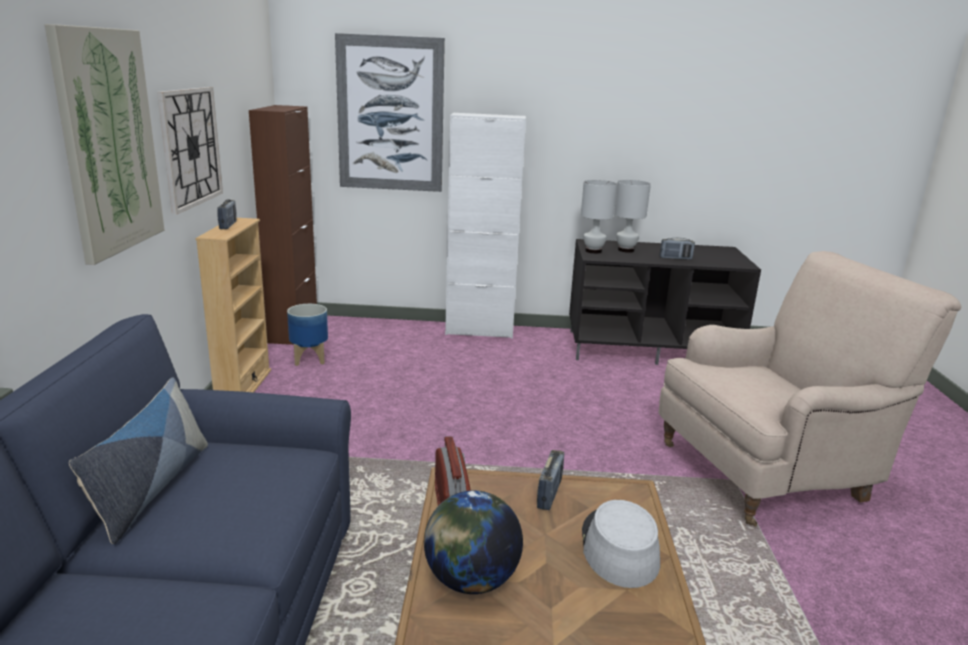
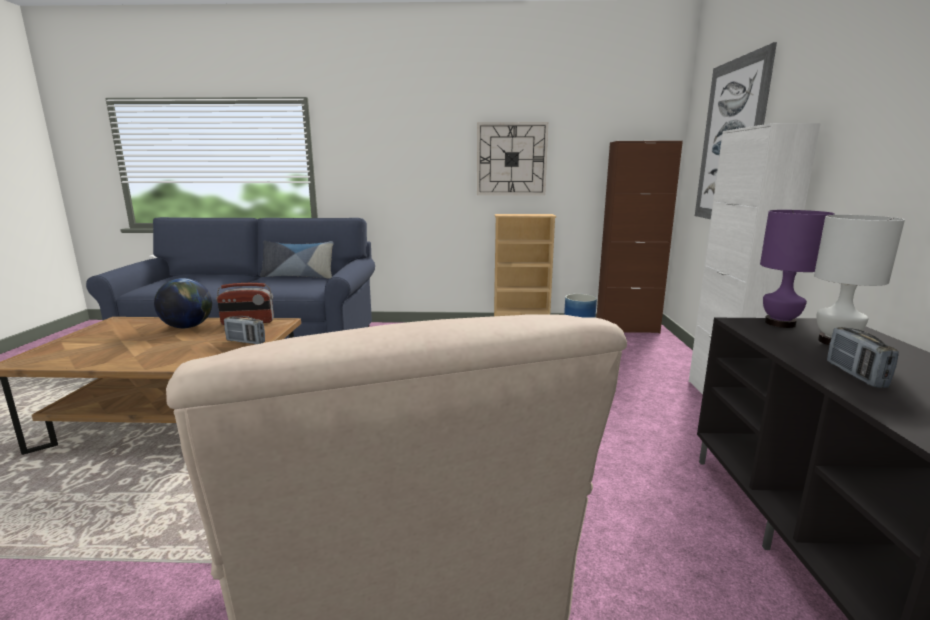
camera: 90 degrees right, 5 degrees down
picture [45,24,165,265] -> none
radio [217,199,237,229] -> none
white table lamp [581,180,617,254] -> purple table lamp [760,210,835,328]
grey hat [582,500,660,588] -> none

